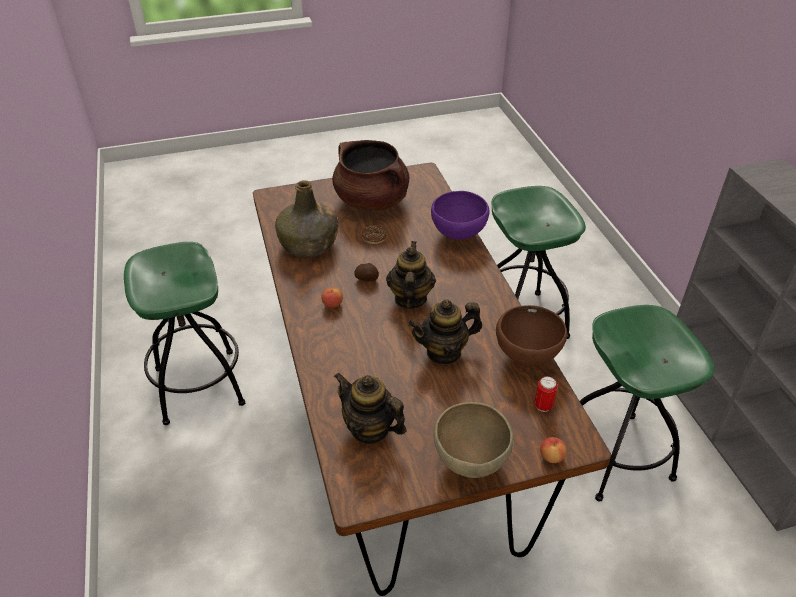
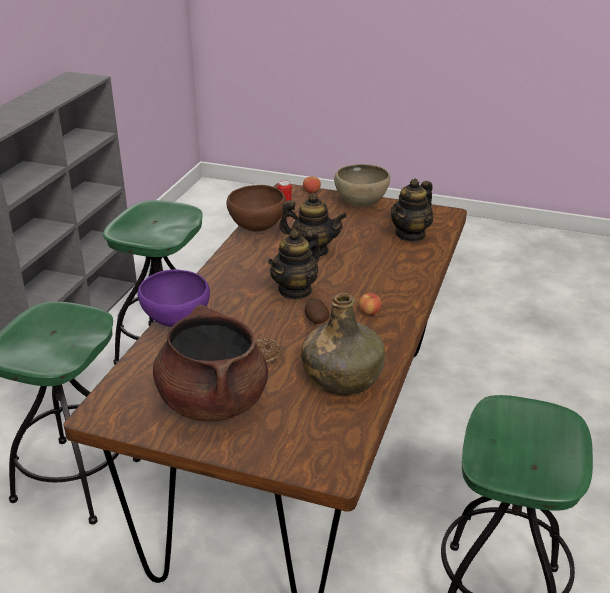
camera: 145 degrees left, 10 degrees down
teapot [334,372,407,445] -> teapot turned 60 degrees clockwise [391,179,433,242]

